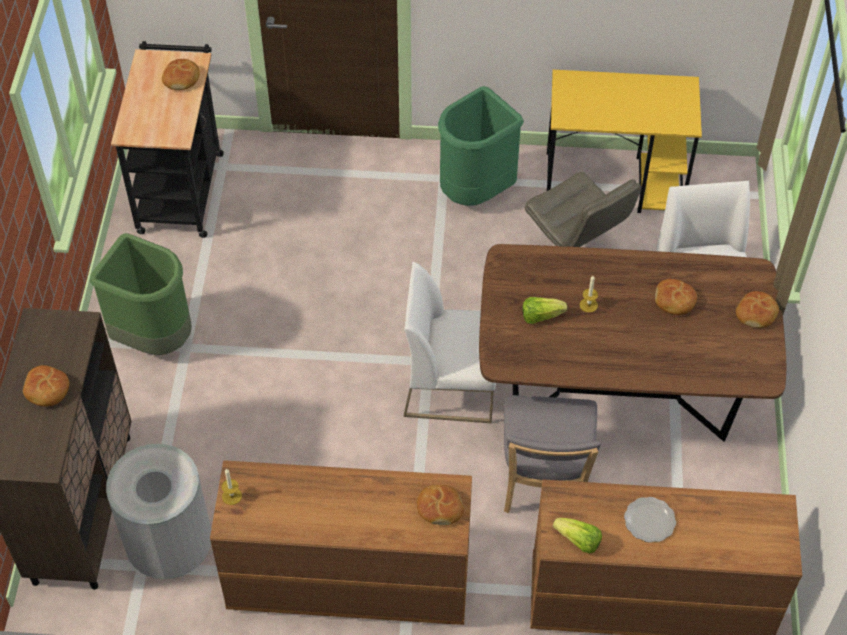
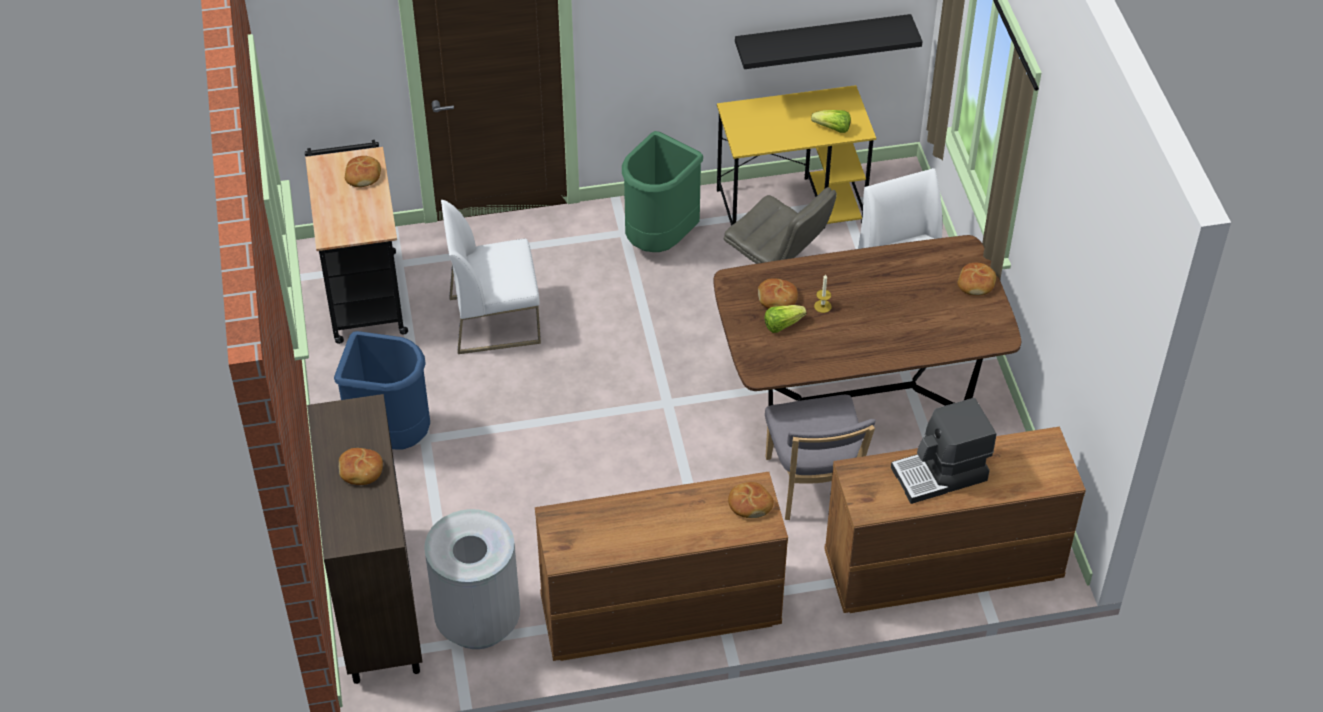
camera: 15 degrees left, 5 degrees down
green trash can [90,233,192,355] -> blue trash can [334,331,430,449]
candle [221,468,242,505] -> none
white chair [404,262,496,423] -> white chair moved to [441,200,541,354]
lettuce [553,518,602,554] -> lettuce moved to [811,110,851,133]
plate [624,497,676,543] -> coffee machine [891,398,996,504]
bread [655,279,697,315] -> bread moved to [758,278,798,309]
none -> black shelf [735,14,923,69]

